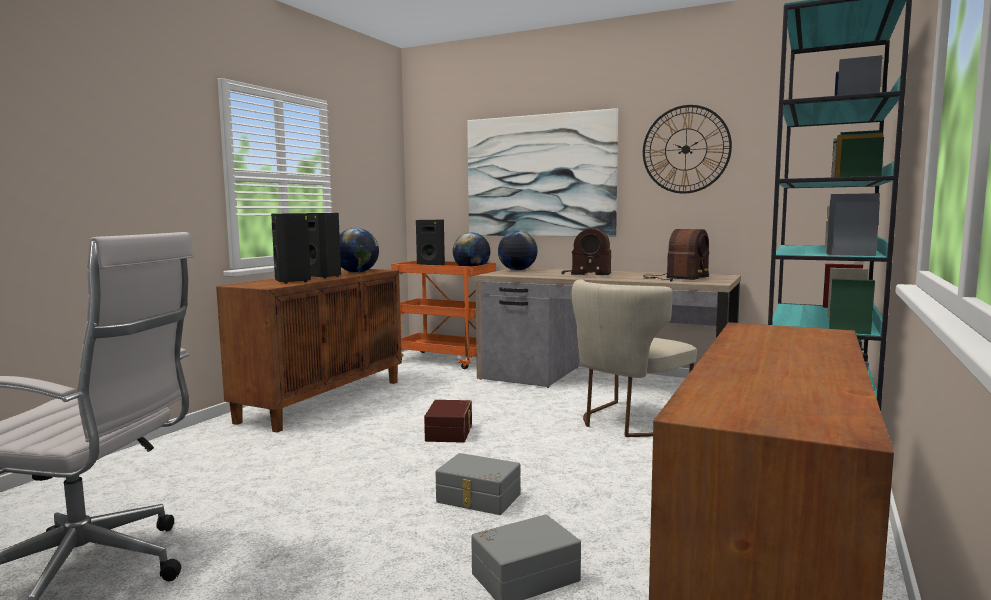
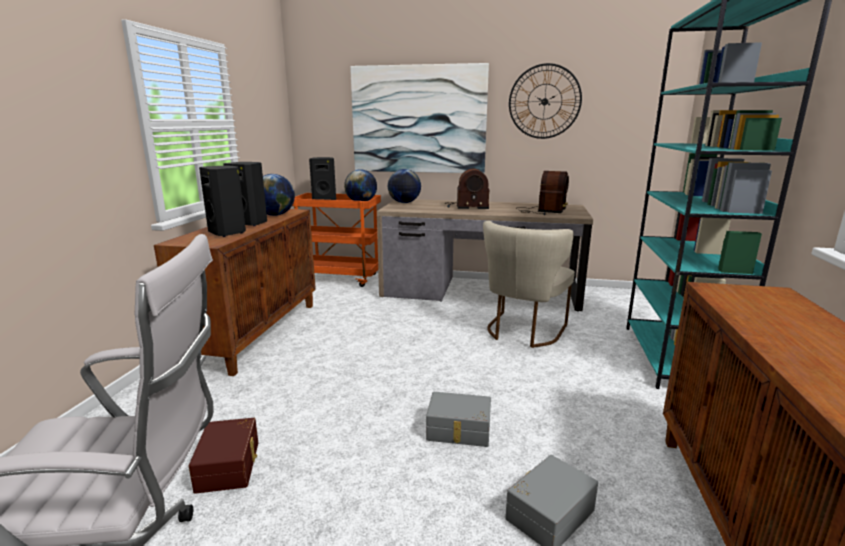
camera: 15 degrees left, 10 degrees up
brown storage box [424,400,472,443] -> brown storage box moved to [189,418,258,494]

